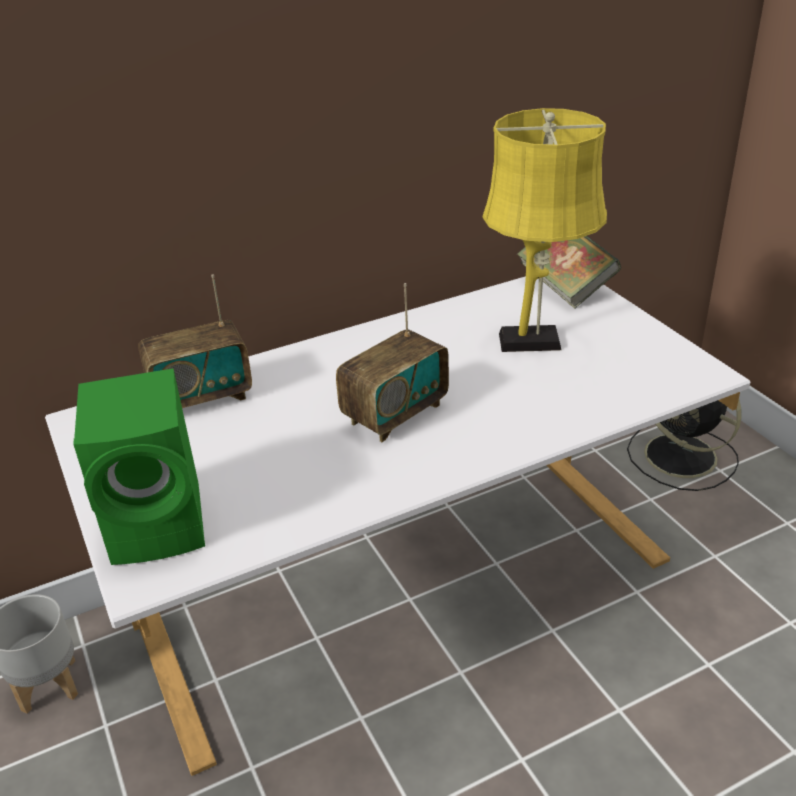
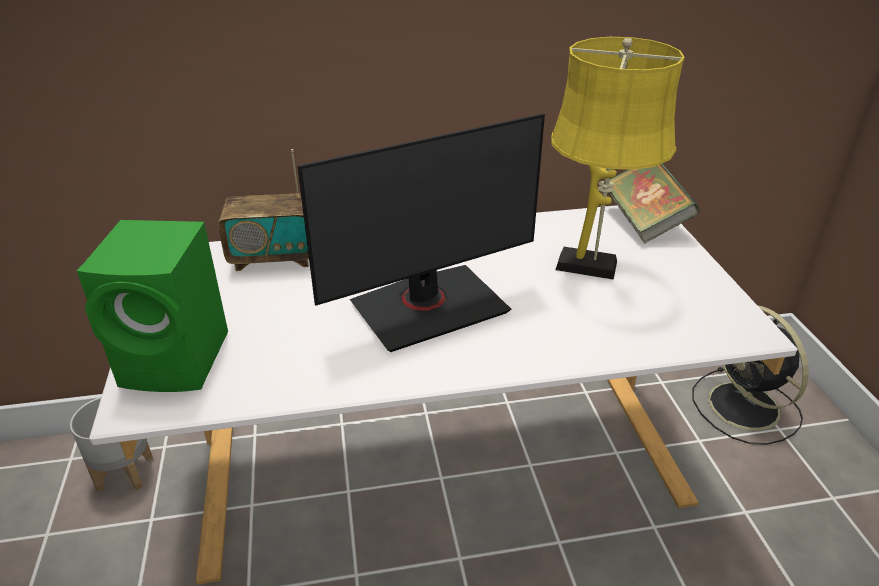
camera: 15 degrees right, 0 degrees up
radio [336,283,449,442] -> monitor [297,114,545,352]

